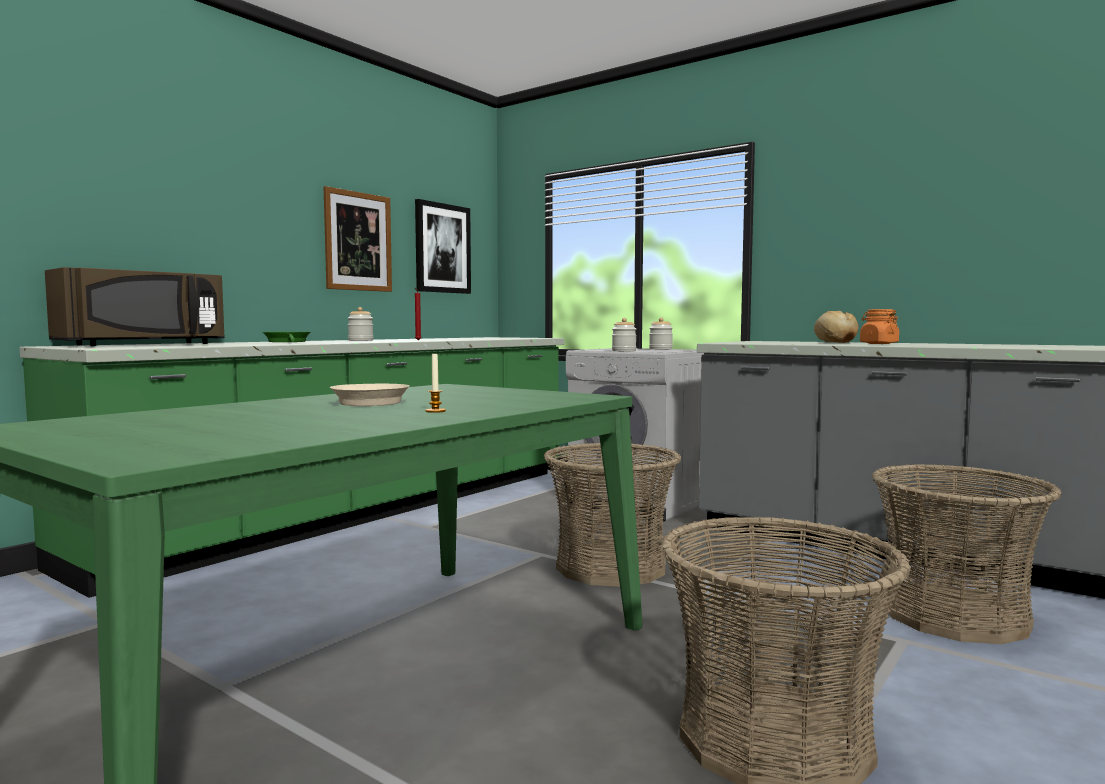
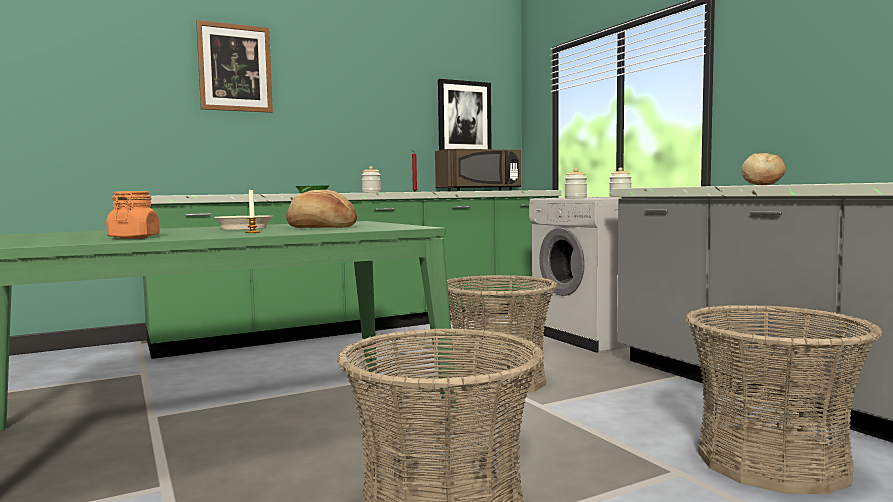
camera: 25 degrees right, 0 degrees up
brown microwave [45,267,225,346] -> brown microwave moved to [435,149,521,191]
picture [324,186,392,292] -> picture moved to [196,20,273,113]
orange jar [860,309,899,344] -> orange jar moved to [106,191,160,239]
none -> bread [286,190,357,228]

